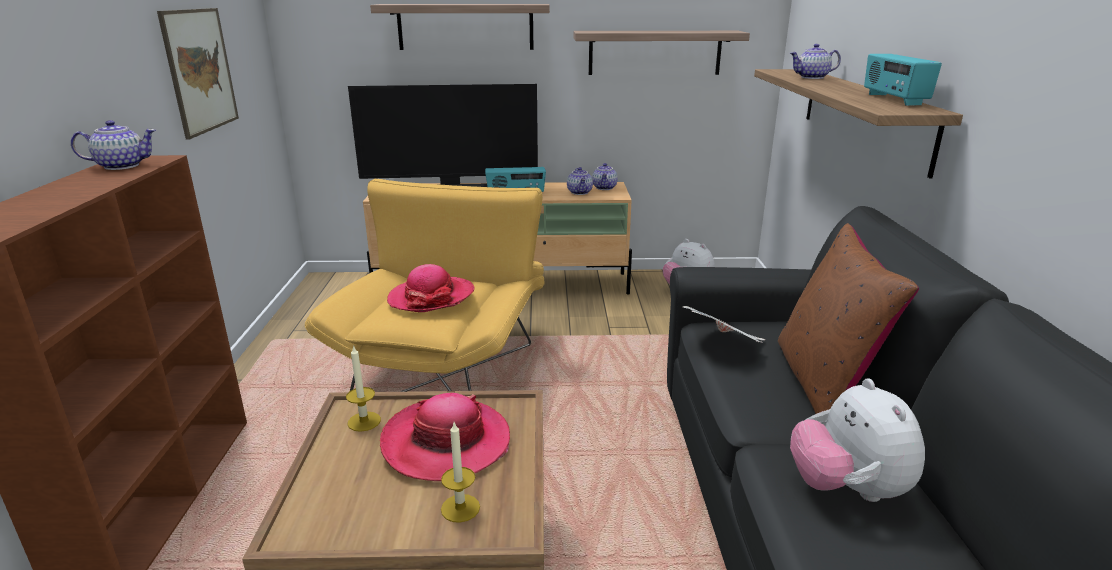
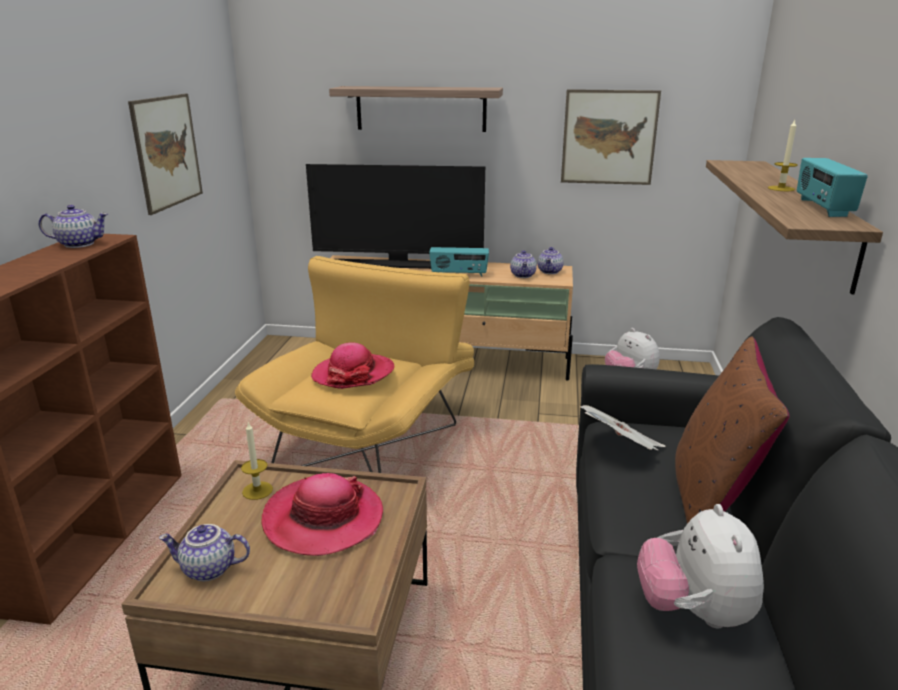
camera: 10 degrees right, 0 degrees up
candle [441,423,480,523] -> candle moved to [768,120,798,191]
shelf [574,31,750,75] -> picture [561,89,661,185]
teapot [790,44,841,79] -> teapot moved to [159,524,250,581]

